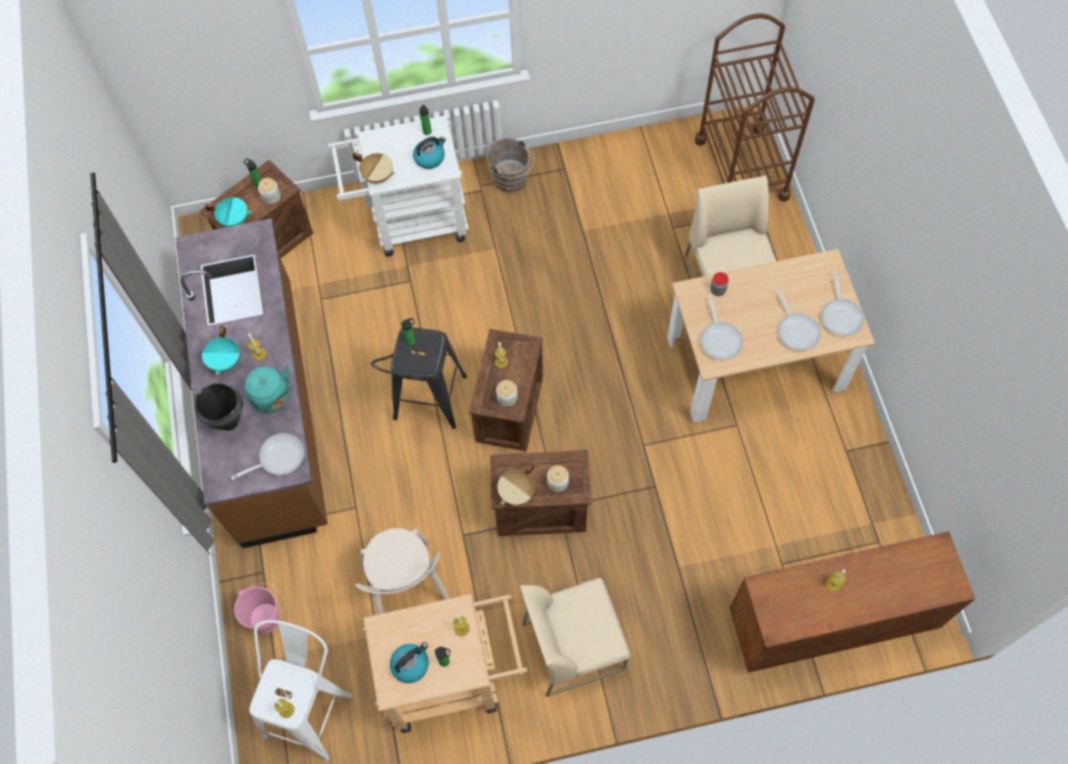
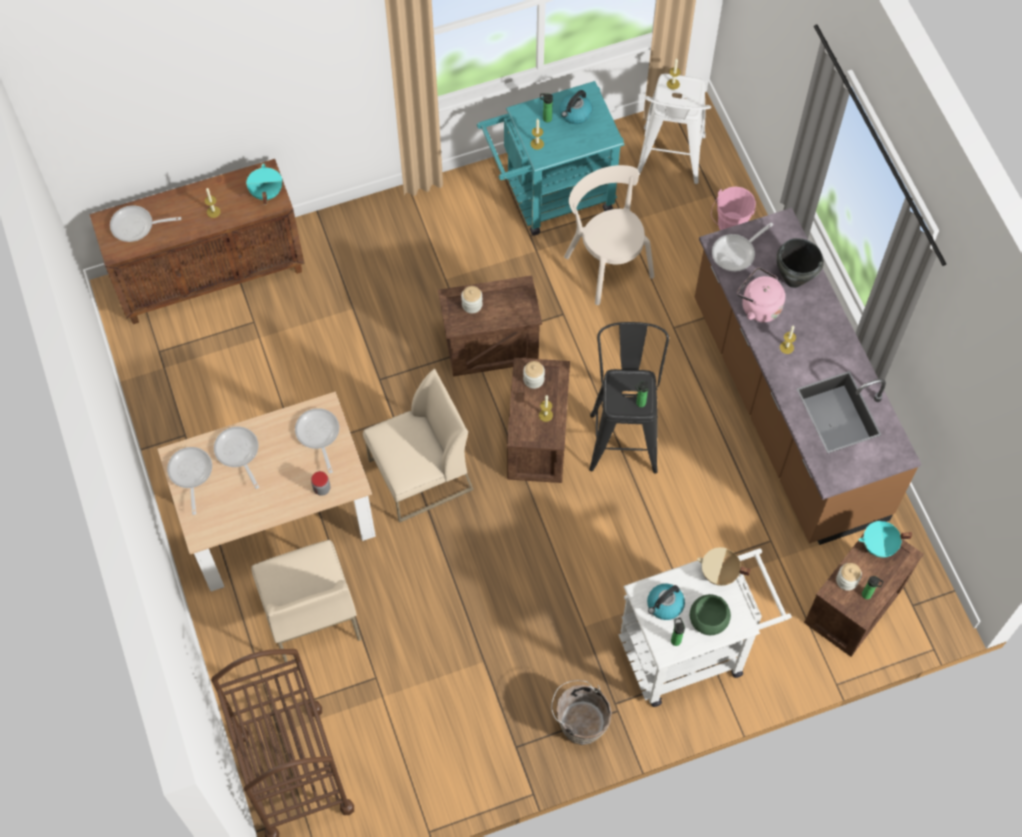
camera: 170 degrees right, 0 degrees up
turquoise cooking pot [202,326,240,375] -> turquoise cooking pot moved to [246,163,282,204]
turquoise kettle [244,366,293,413] -> pink kettle [737,267,785,322]
beige cart [363,594,527,733] -> turquoise cart [477,81,625,235]
beige cooking pot [497,463,535,505] -> none
beige chair [520,578,630,697] -> beige chair moved to [363,369,474,523]
none -> frying pan [110,205,181,242]
none -> green bowl [690,594,731,635]

